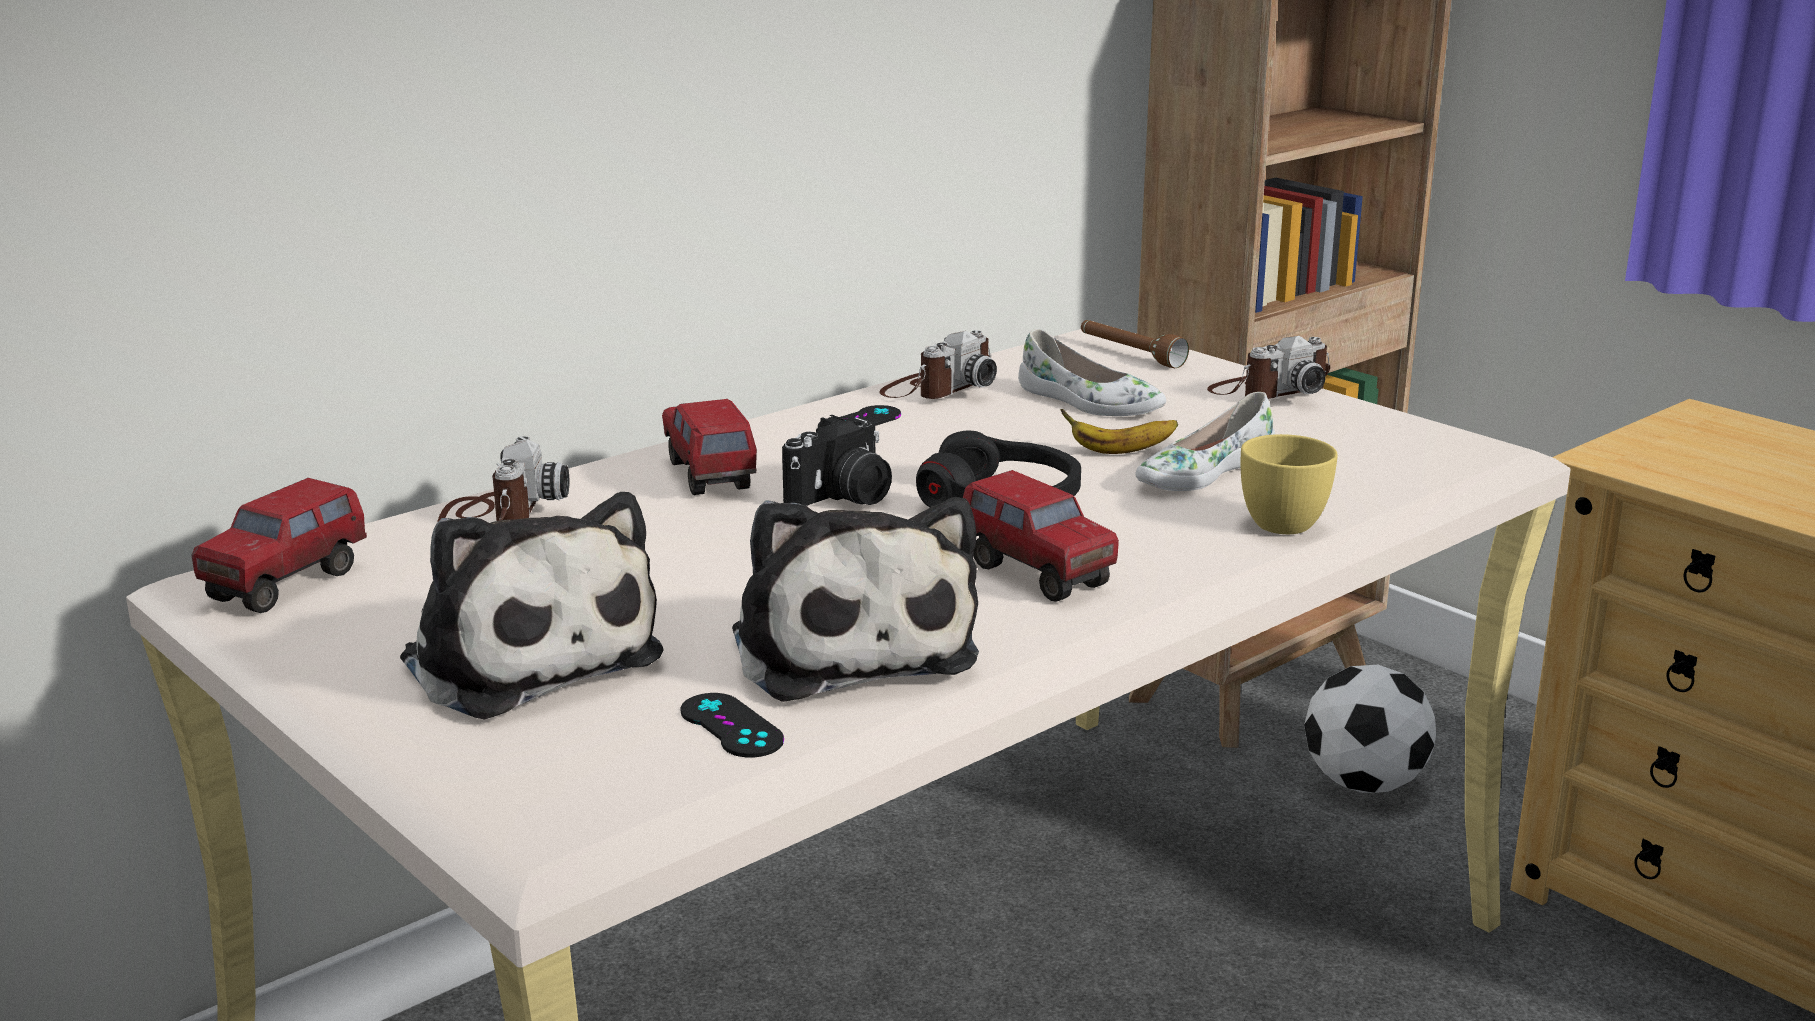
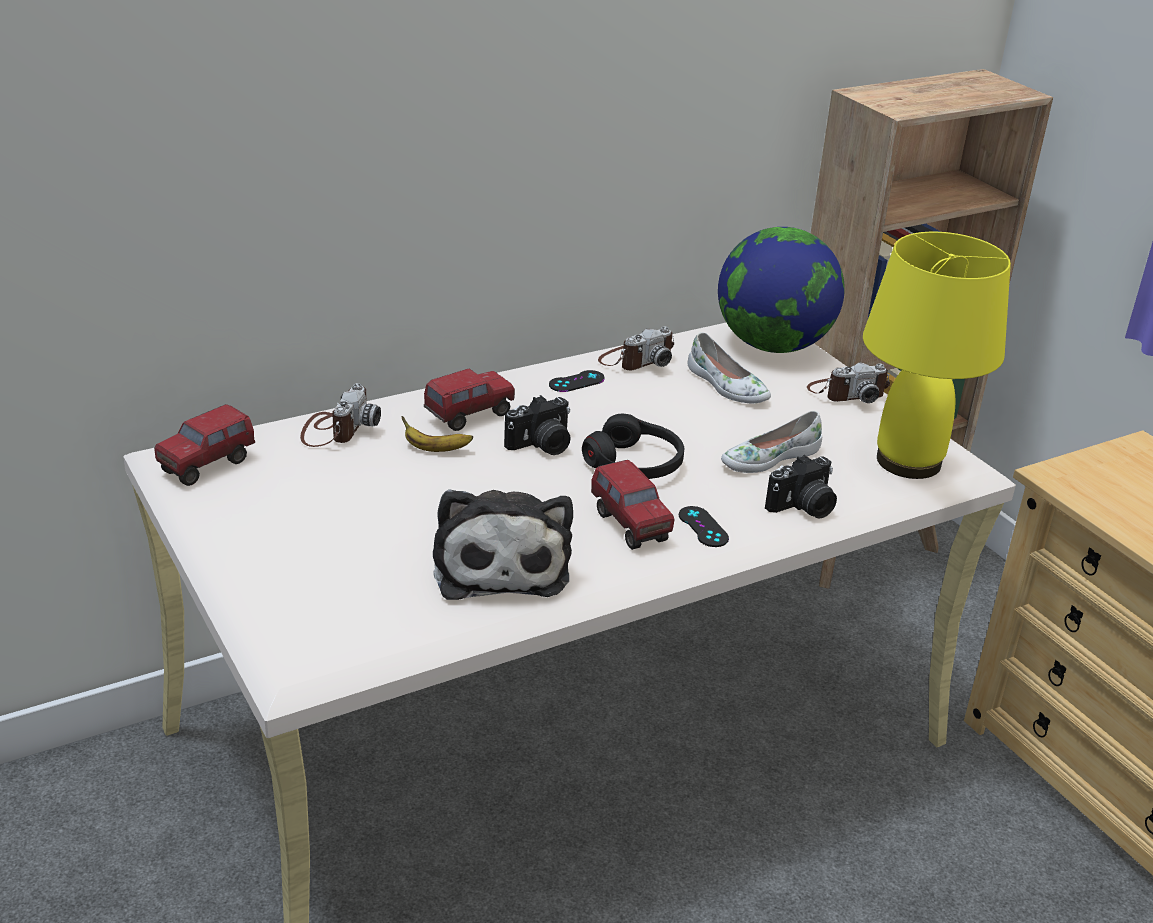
camera: 10 degrees right, 10 degrees up
plush toy [400,492,664,720] -> none
toy truck [662,399,757,495] -> toy truck turned 60 degrees clockwise [424,368,515,431]
black game controller [680,693,784,757] -> black game controller moved to [679,506,729,547]
banana [1061,409,1178,454] -> banana moved to [401,416,473,452]
brown flashlight [1081,320,1189,368] -> globe [718,227,845,353]
yellow cup [1241,434,1338,534] -> camera [765,455,837,519]
football [1304,665,1436,793] -> none
none -> yellow table lamp [863,232,1011,479]

